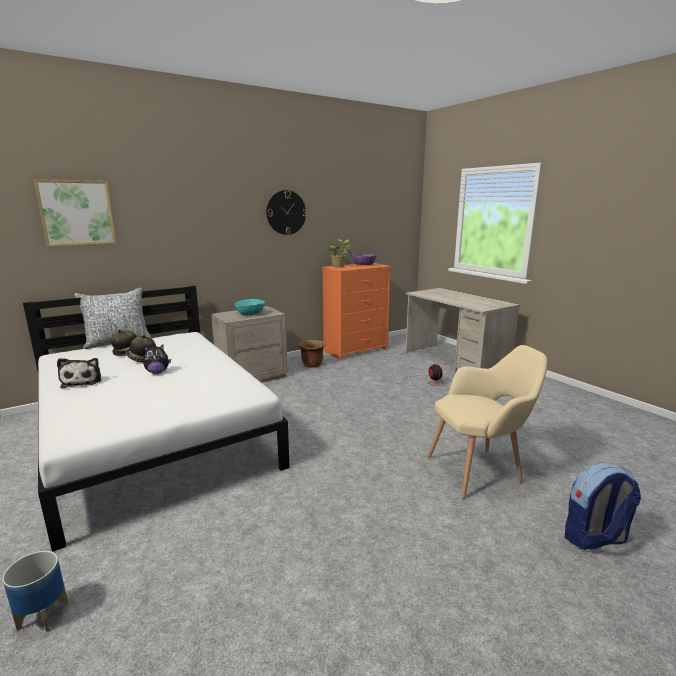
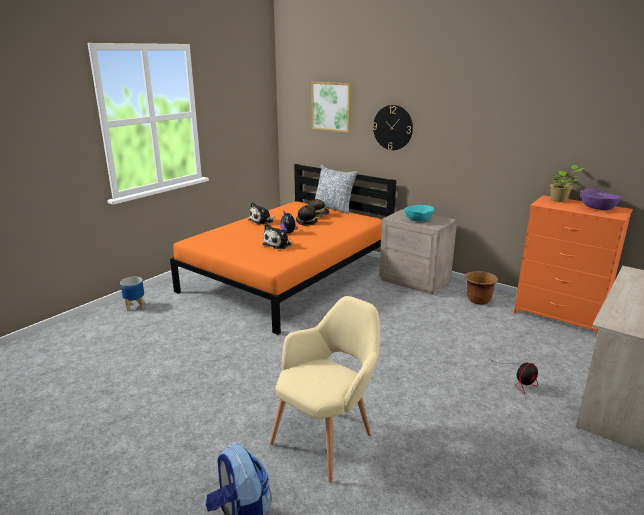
camera: 70 degrees right, 5 degrees up
white bed [23,286,290,552] -> orange bed [170,164,396,335]
wall clock [266,190,306,235] -> wall clock moved to [373,105,413,150]
beige armchair [428,345,548,499] -> beige armchair turned 105 degrees counterclockwise [270,296,380,483]
none -> plush toy [262,224,292,249]

